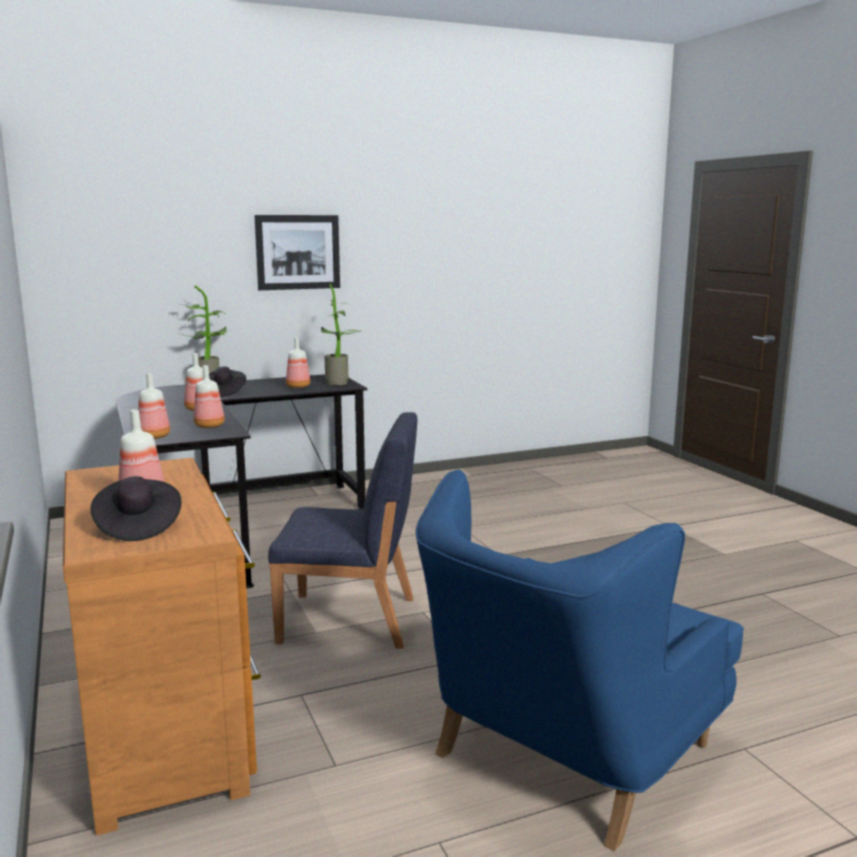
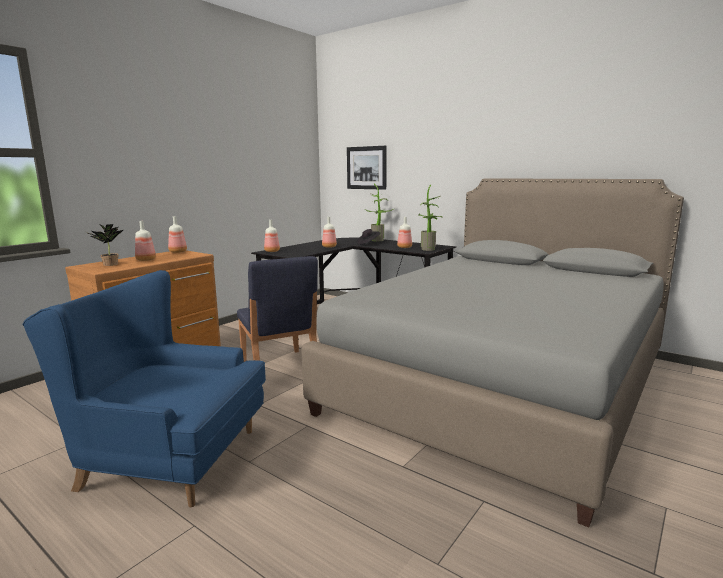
camera: 60 degrees right, 0 degrees up
black hat [91,476,181,541] -> potted plant [86,224,123,266]
bottle [194,365,225,428] -> bottle moved to [168,216,187,253]
picture [254,215,340,290] -> picture moved to [347,146,387,190]
none -> grey bed [301,178,684,528]

